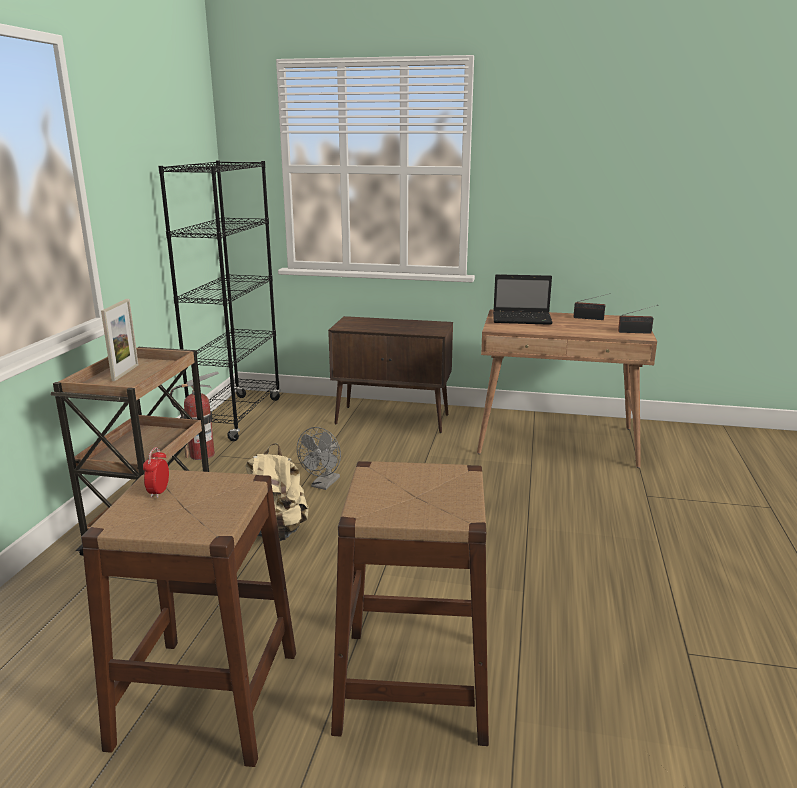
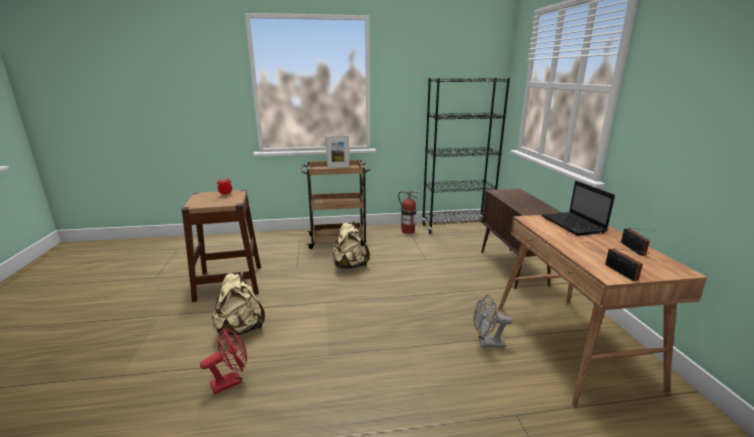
camera: 70 degrees right, 0 degrees up
grey fan [297,427,341,490] -> grey fan moved to [473,295,513,348]
brown stool [331,461,489,746] -> beige backpack [212,272,265,336]
none -> red fan [200,328,247,394]

